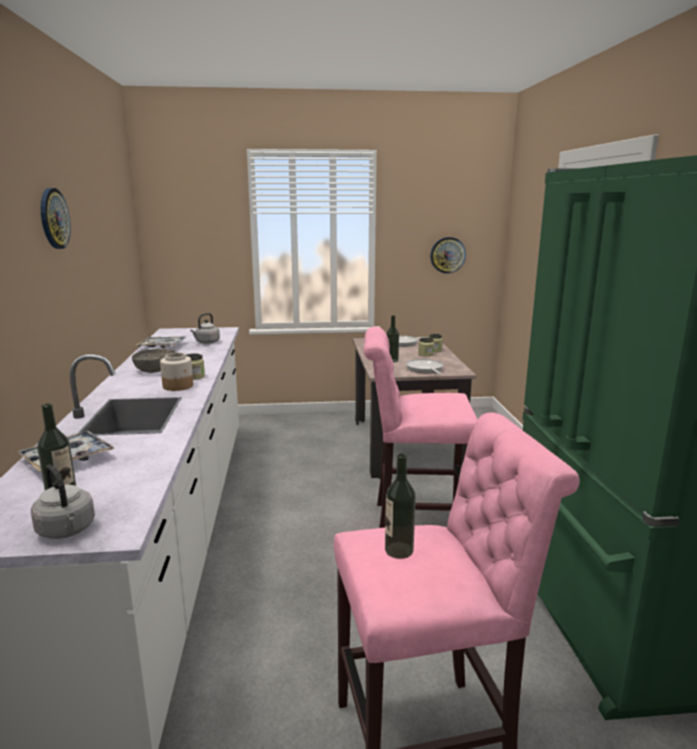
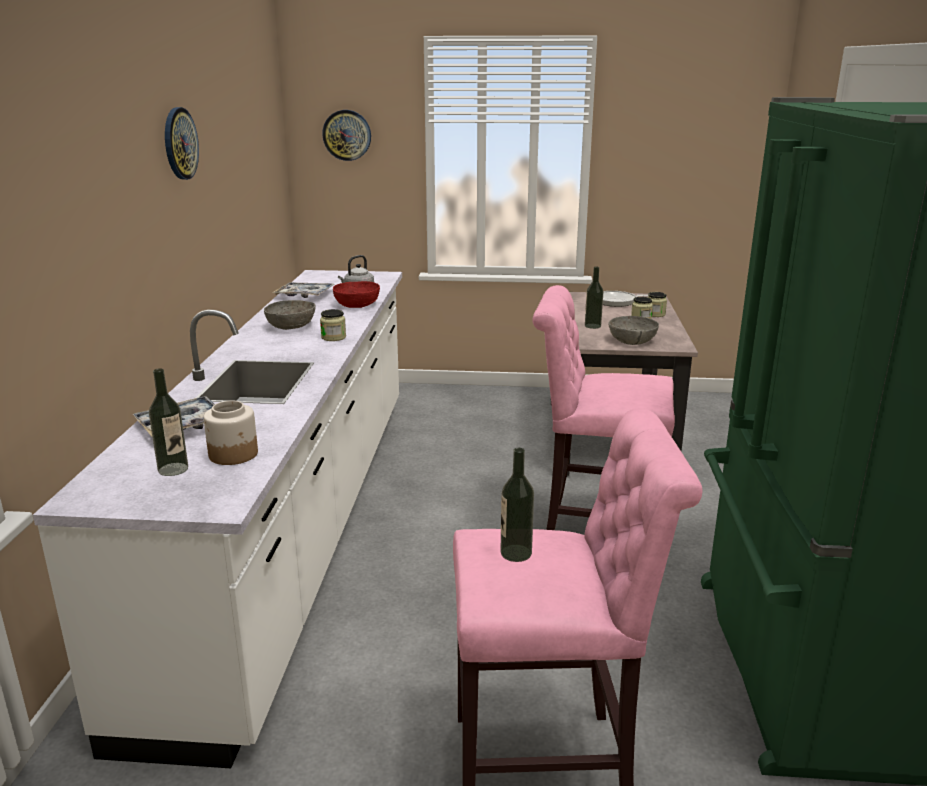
camera: 10 degrees right, 5 degrees up
grey kettle [31,465,95,539] -> none
jar [160,353,193,391] -> jar moved to [203,400,258,465]
frying pan [406,359,443,375] -> grey bowl [608,316,659,345]
wall clock [430,237,466,274] -> wall clock moved to [322,110,371,161]
none -> red bowl [333,281,380,308]

